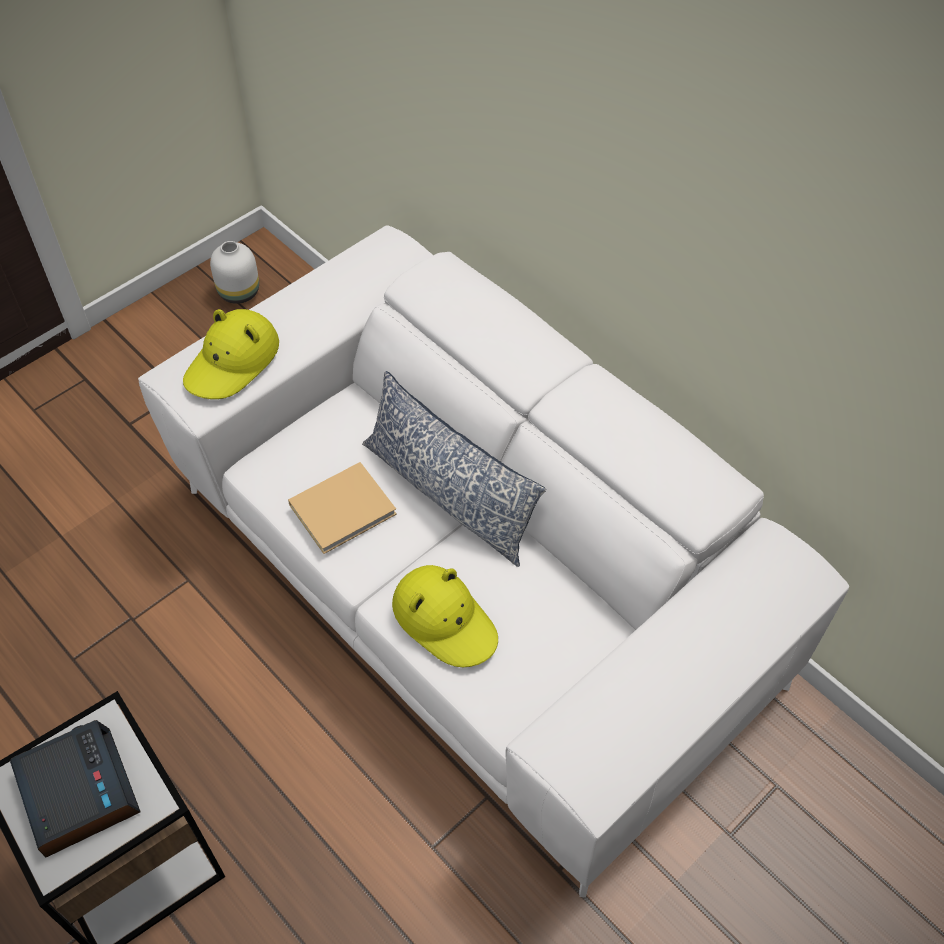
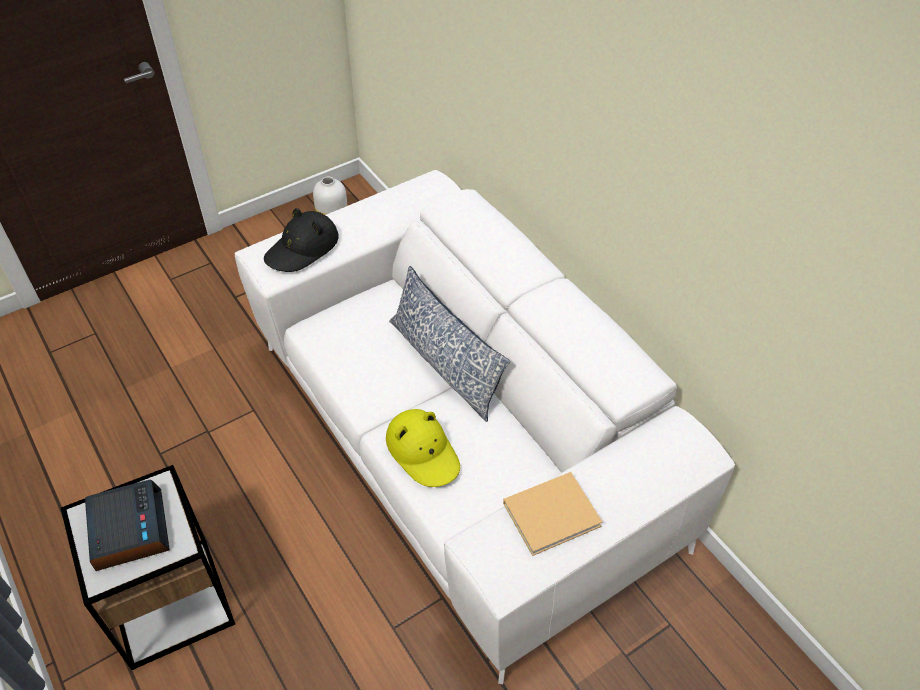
camera: 10 degrees right, 5 degrees down
yellow hat [183,309,279,399] -> black hat [264,208,339,272]
beige book [288,462,397,554] -> beige book moved to [503,472,602,556]

